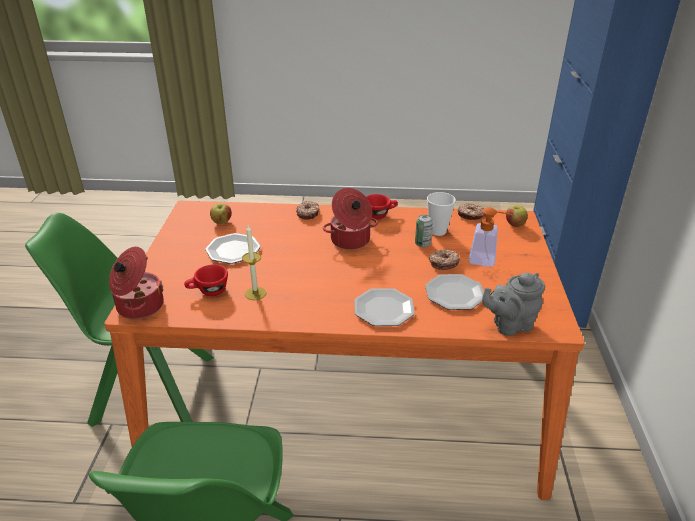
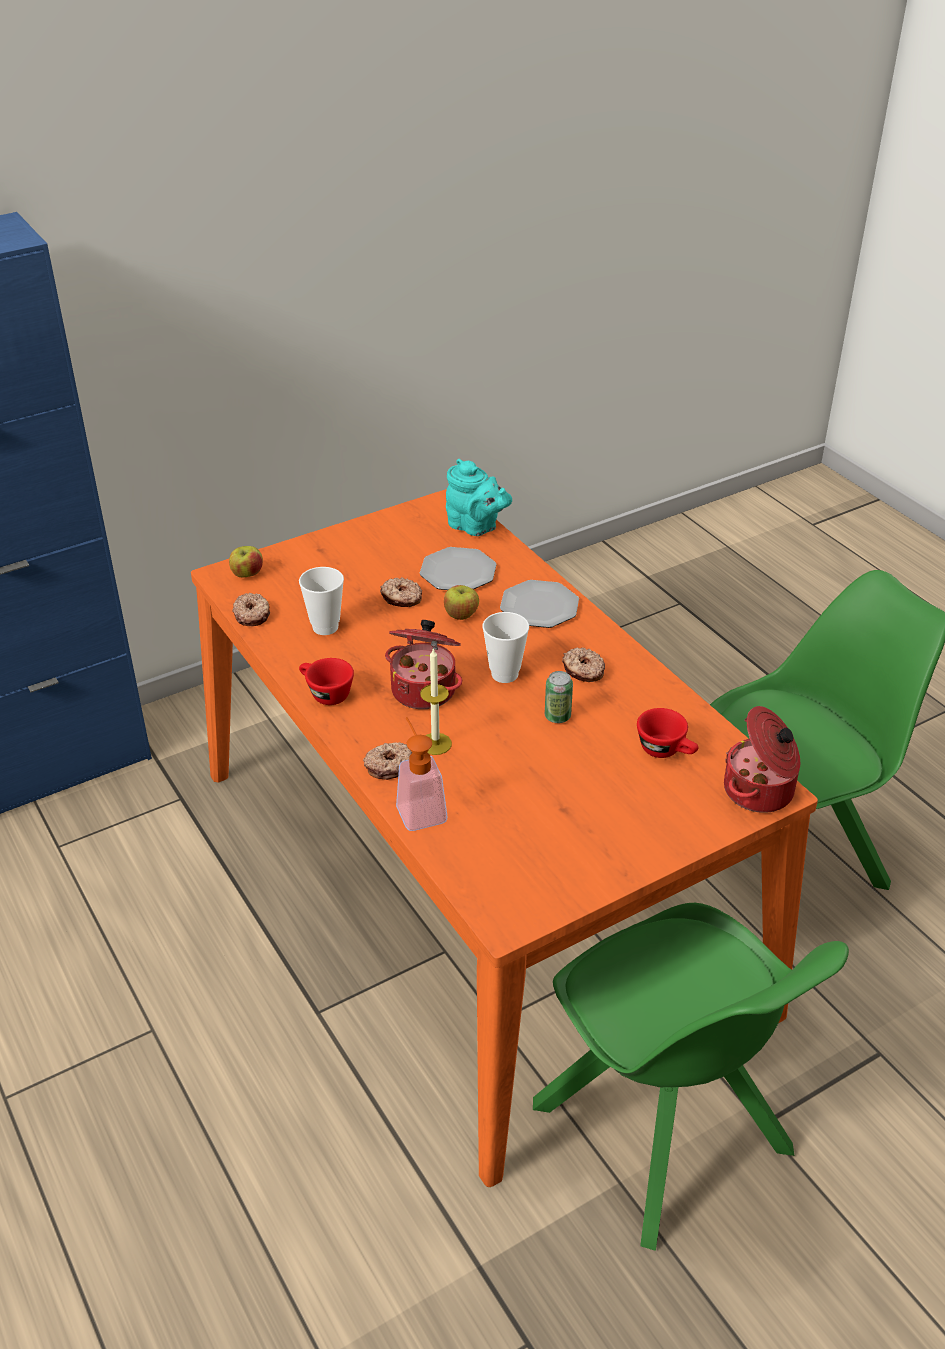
camera: 125 degrees left, 5 degrees up
plate [205,233,261,264] -> none
apple [210,203,232,224] -> apple moved to [444,585,479,620]
candle [242,225,266,300] -> candle moved to [420,648,452,755]
can [415,215,433,247] -> can moved to [545,671,573,723]
soap dispenser [469,207,515,267] -> soap dispenser moved to [396,717,447,831]
grey teapot [482,273,545,336] -> turquoise teapot [446,459,512,536]
none -> cup [482,612,529,683]
none -> donut [562,647,605,682]

